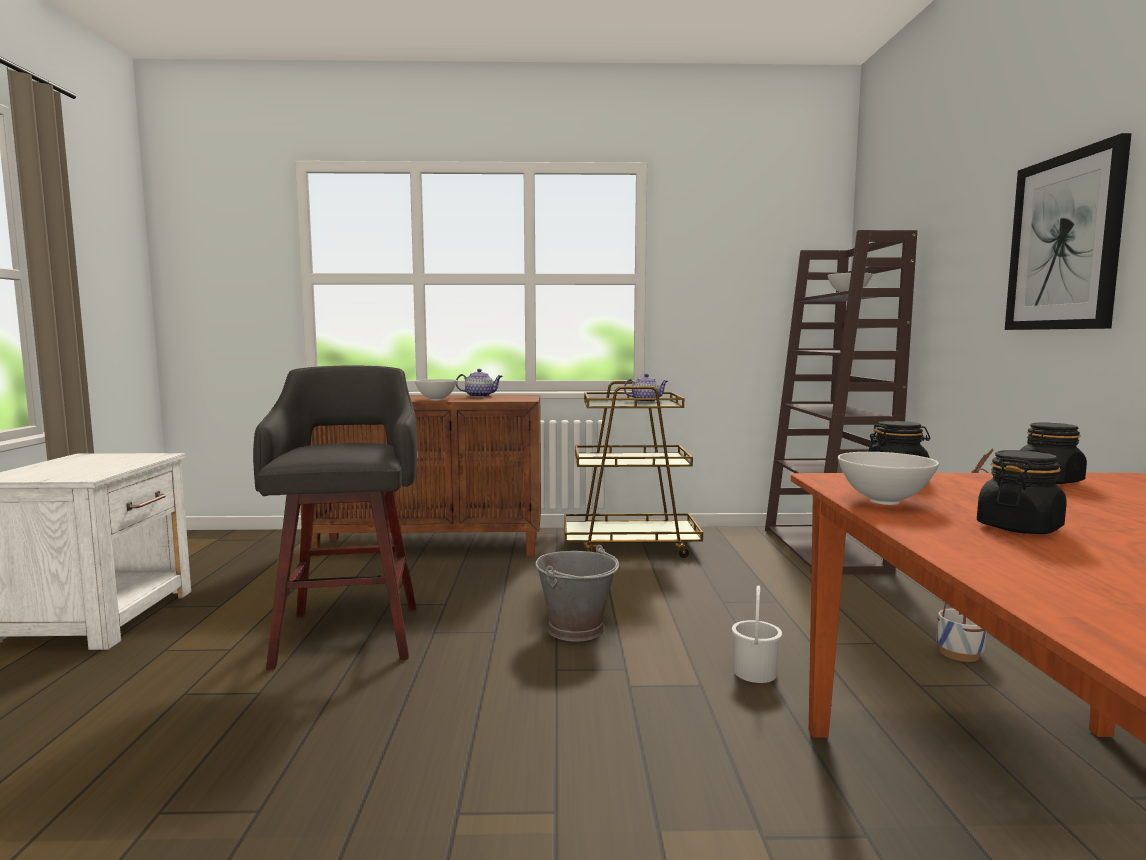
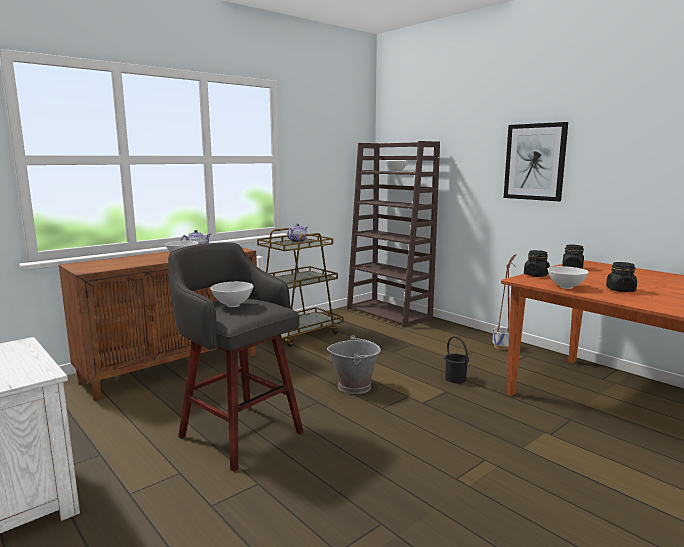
camera: 40 degrees left, 5 degrees up
white bucket [732,585,782,683] -> black bucket [444,336,469,383]
none -> white bowl [211,282,254,307]

